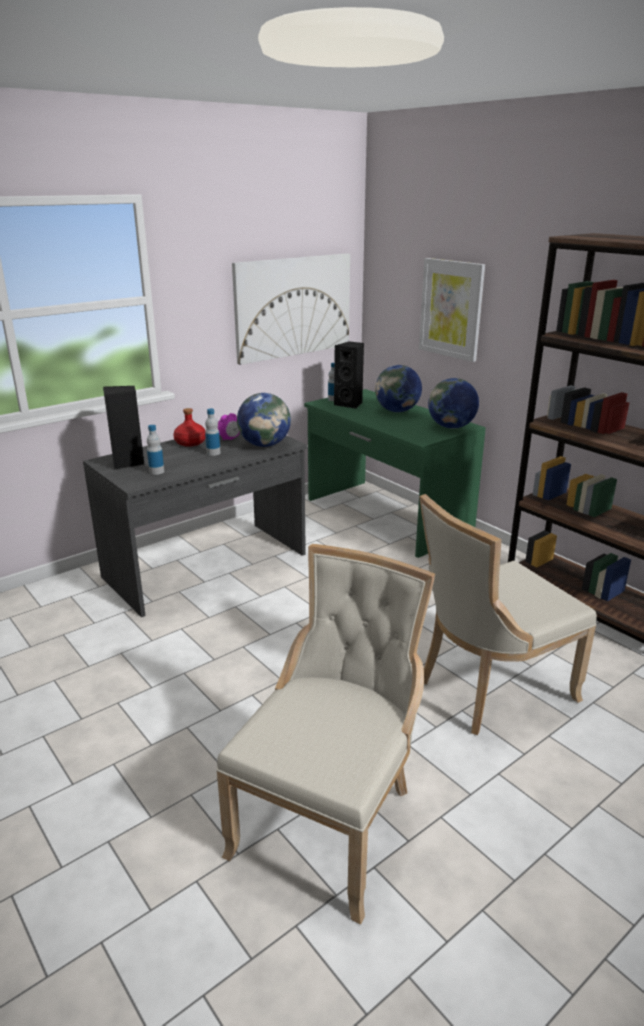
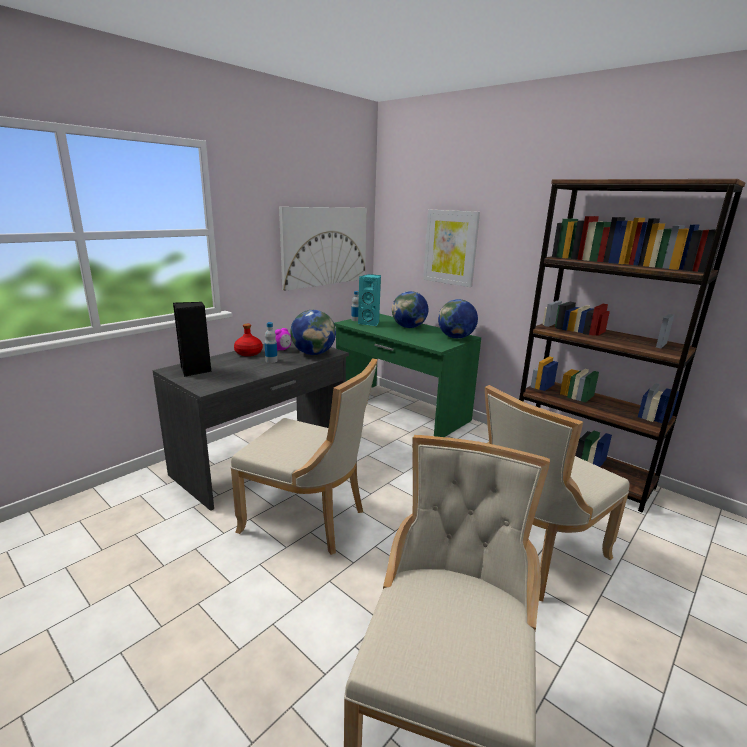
camera: 10 degrees left, 5 degrees down
bottle [147,425,164,475] -> none
black speaker [334,342,364,409] -> turquoise speaker [358,274,381,326]
none -> beige chair [230,358,378,555]

